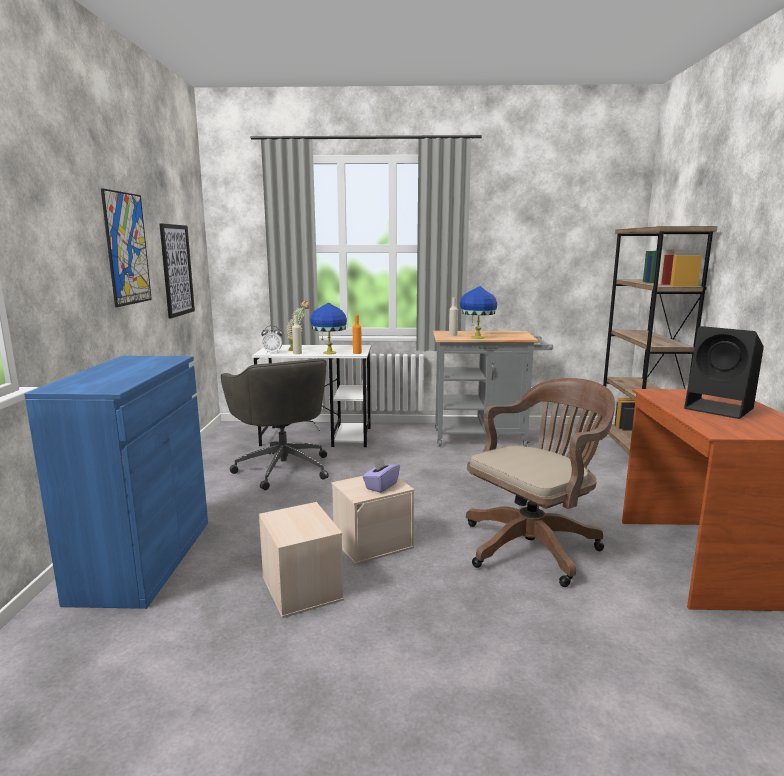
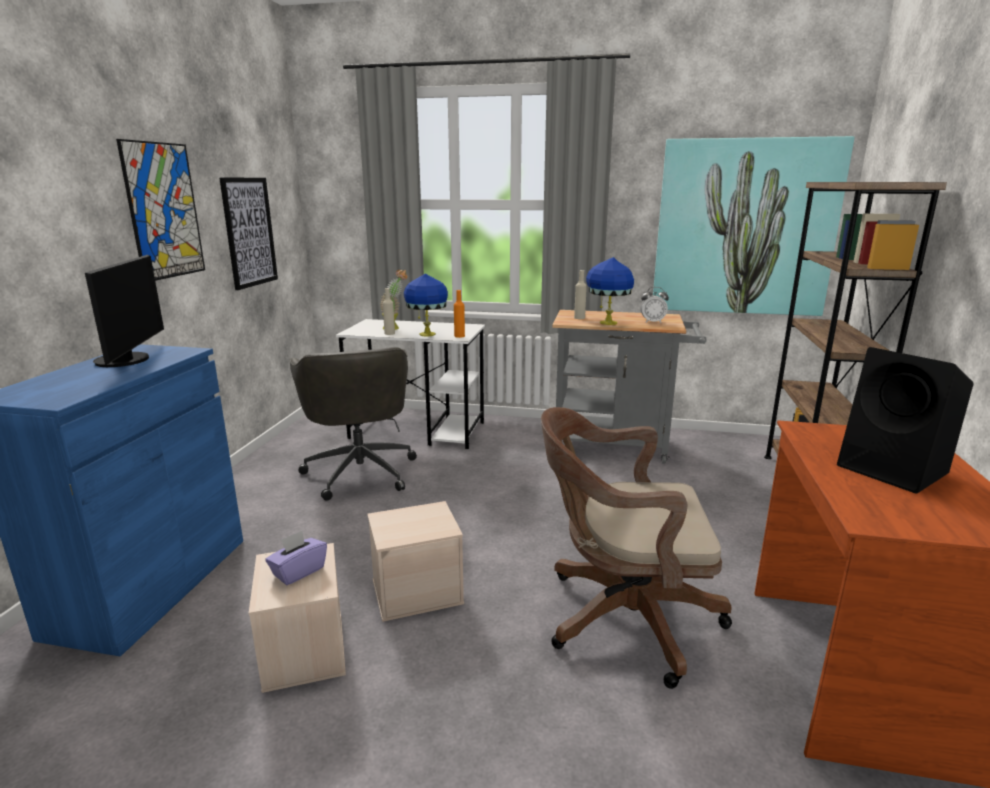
camera: 10 degrees right, 5 degrees up
alarm clock [261,325,283,354] -> alarm clock moved to [640,287,669,323]
purple tissue box [363,457,400,493] -> purple tissue box moved to [265,531,327,585]
brown office chair [466,378,615,587] -> brown office chair turned 150 degrees counterclockwise [541,407,732,689]
none -> monitor [85,255,164,367]
none -> picture [653,136,855,316]

